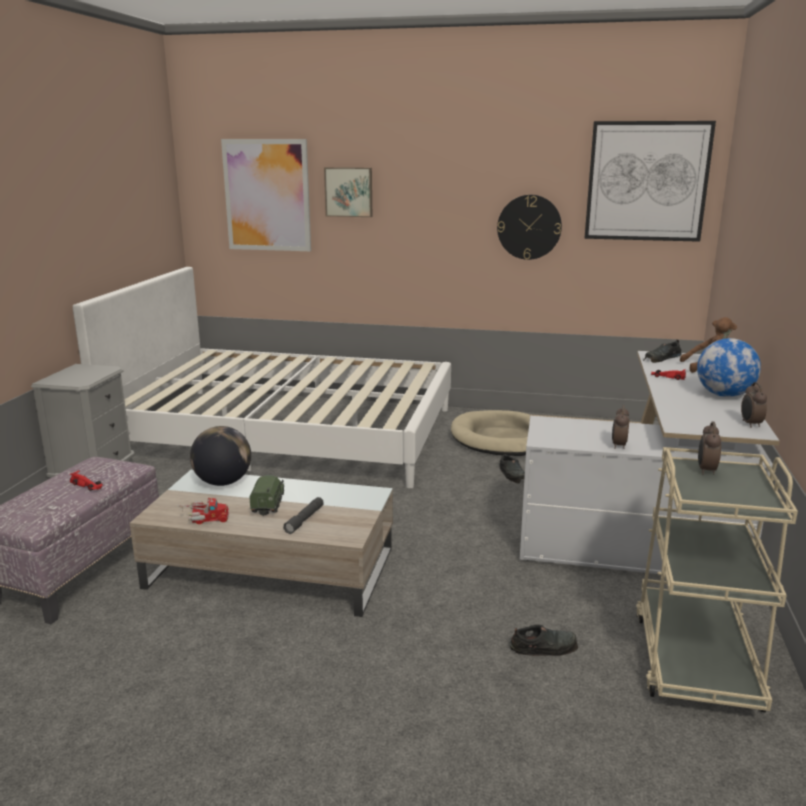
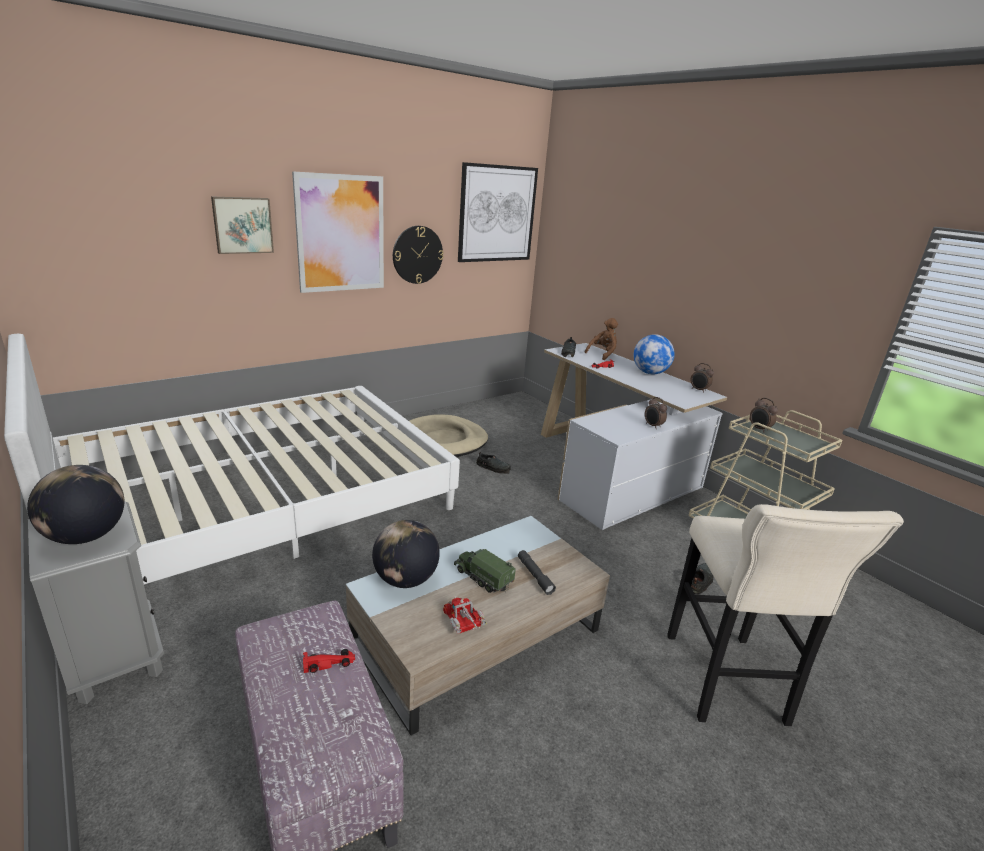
camera: 50 degrees left, 5 degrees up
toy truck [178,498,229,524] -> toy truck turned 60 degrees counterclockwise [443,596,487,633]
picture [221,139,311,251] -> picture moved to [292,171,384,293]
none -> globe [27,465,124,544]
none -> beige stool [667,504,904,726]

